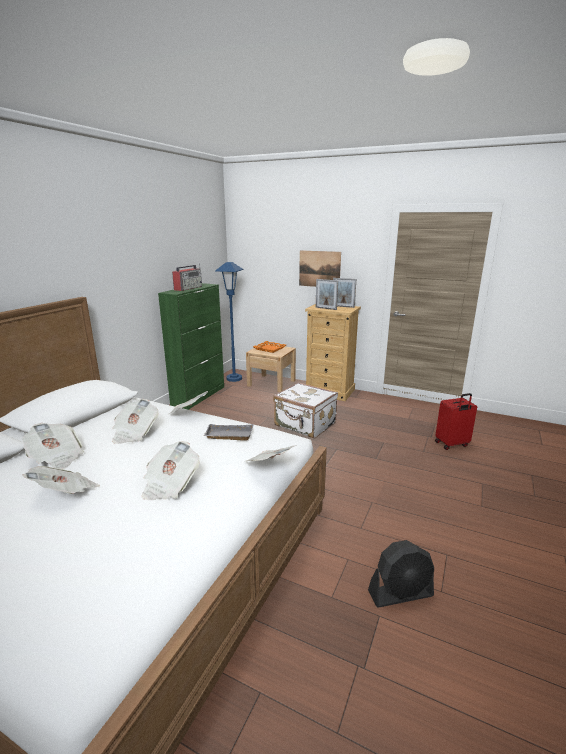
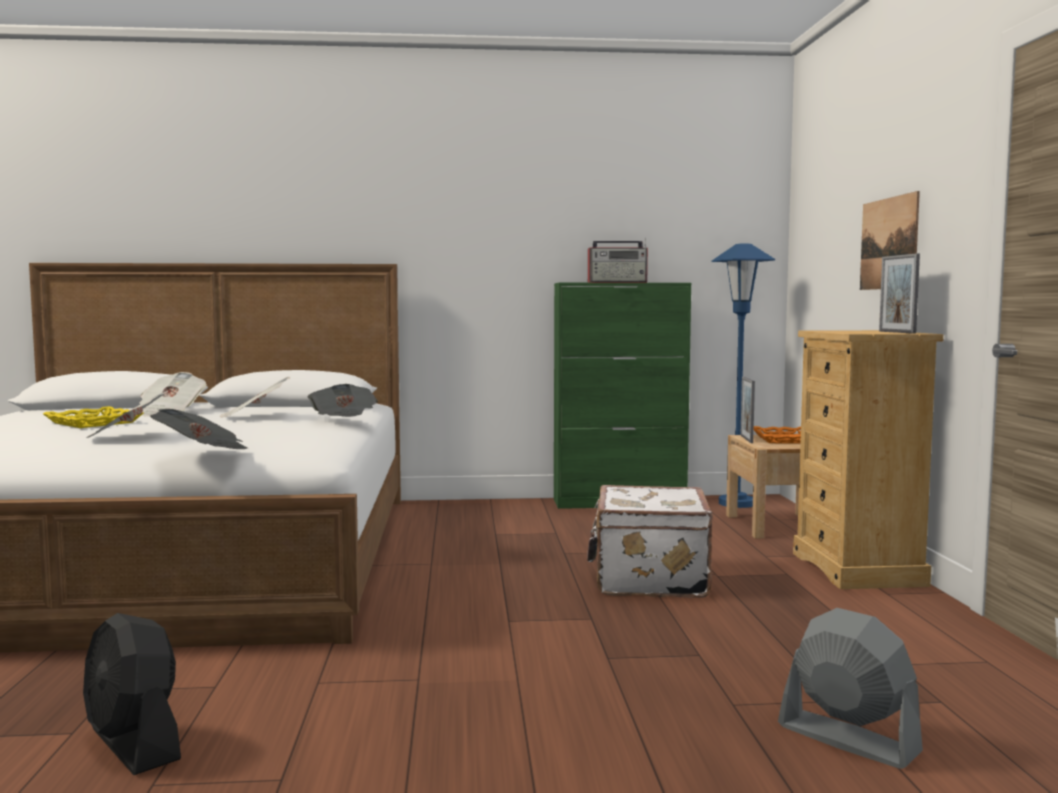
camera: 60 degrees right, 15 degrees down
newspaper [22,466,100,494] -> yellow tray [43,406,143,428]
grey tray [204,424,254,441] -> none
picture frame [316,279,338,310] -> picture frame moved to [741,377,755,443]
red suitcase [435,393,477,450] -> grey fan [778,608,923,769]

